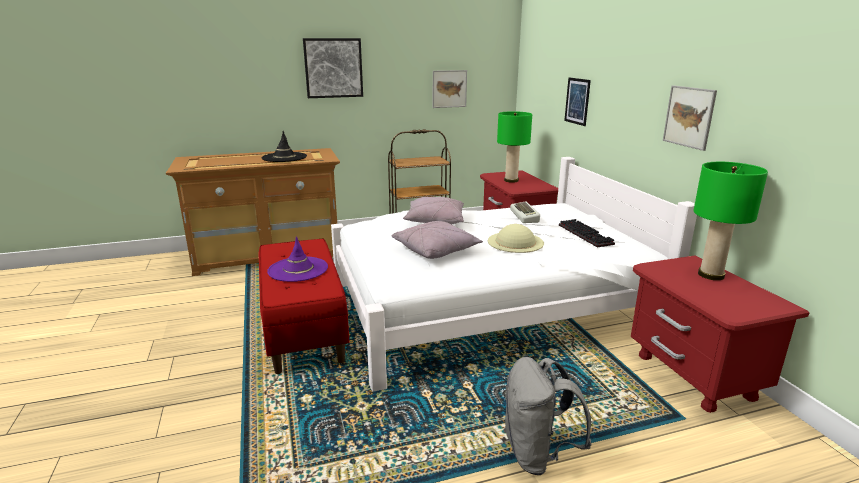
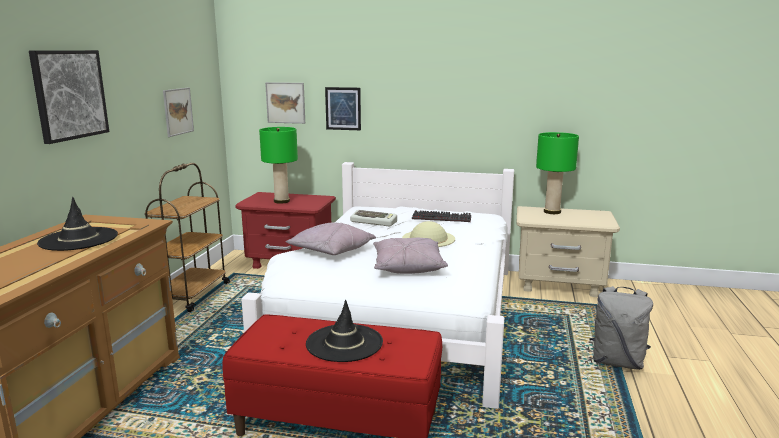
camera: 60 degrees left, 5 degrees down
purple hat [267,236,328,282] -> black hat [306,300,383,362]
red nightstand [631,255,810,413] -> beige nightstand [516,206,620,297]
picture [663,85,717,151] -> picture moved to [265,82,305,124]

